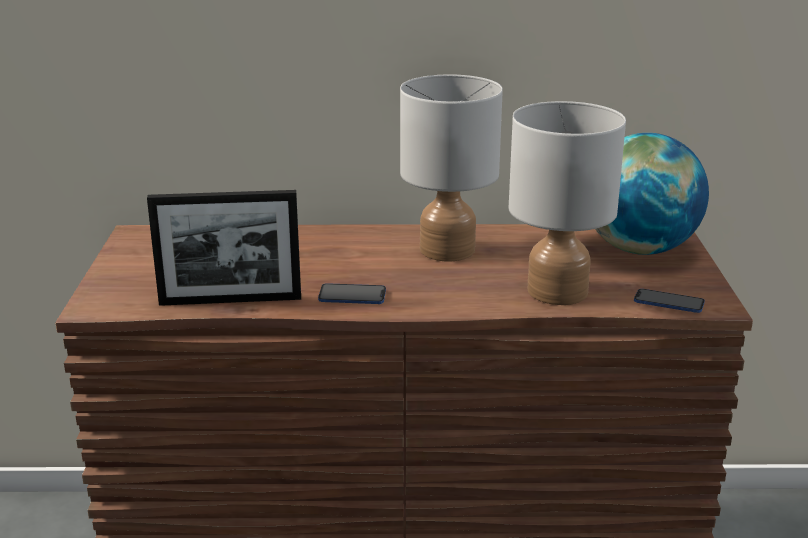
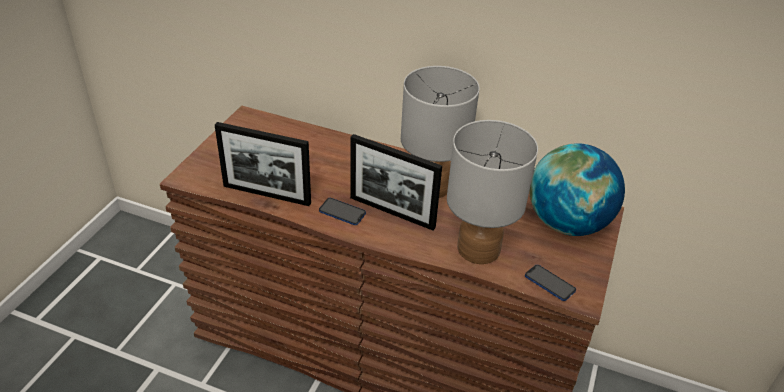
camera: 20 degrees right, 15 degrees up
none -> picture frame [350,134,442,230]

